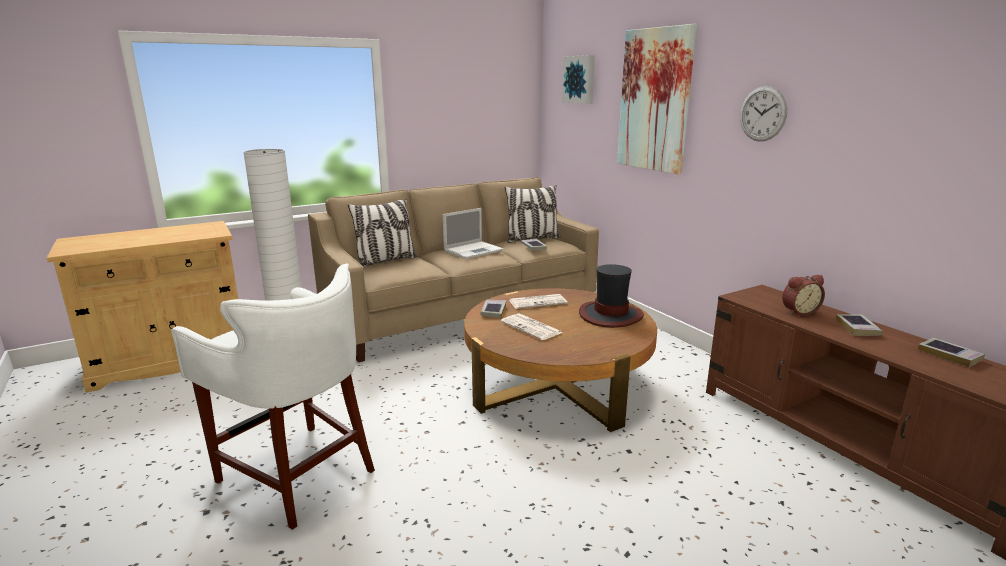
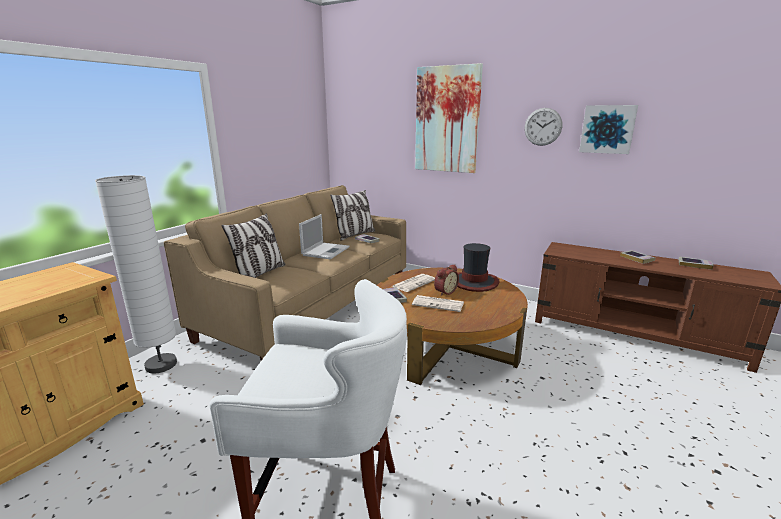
camera: 30 degrees left, 0 degrees up
picture [561,55,595,104] -> picture moved to [579,105,638,154]
alarm clock [782,275,825,316] -> alarm clock moved to [434,265,459,296]

